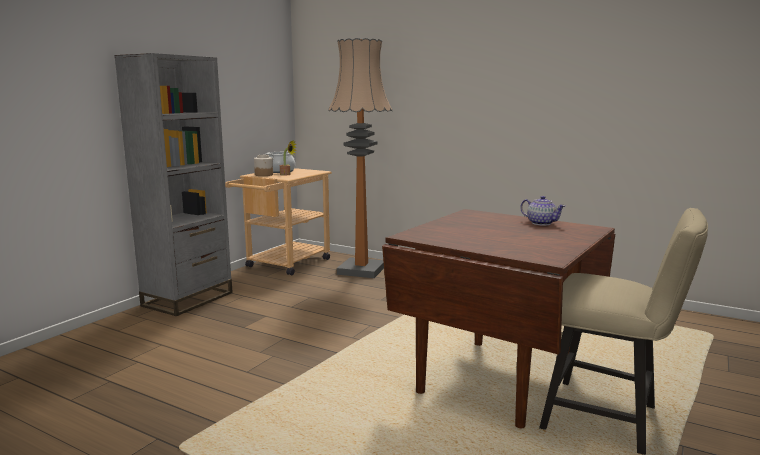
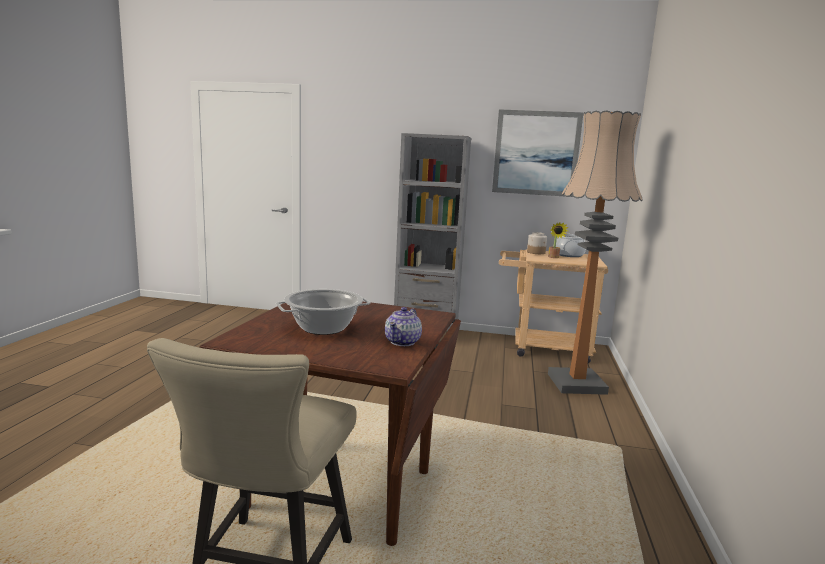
camera: 70 degrees right, 0 degrees up
none -> cooking pot [276,289,370,335]
none -> picture [492,109,584,197]

